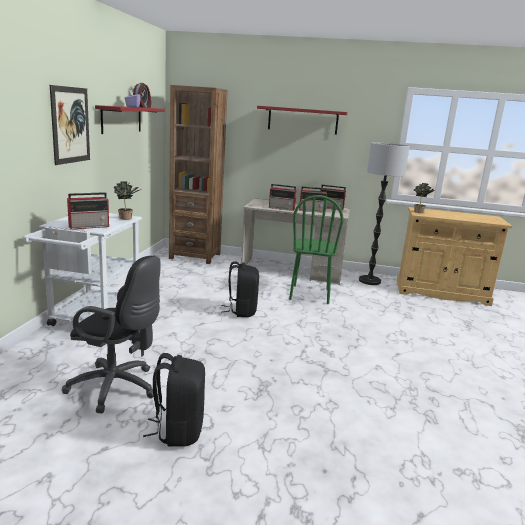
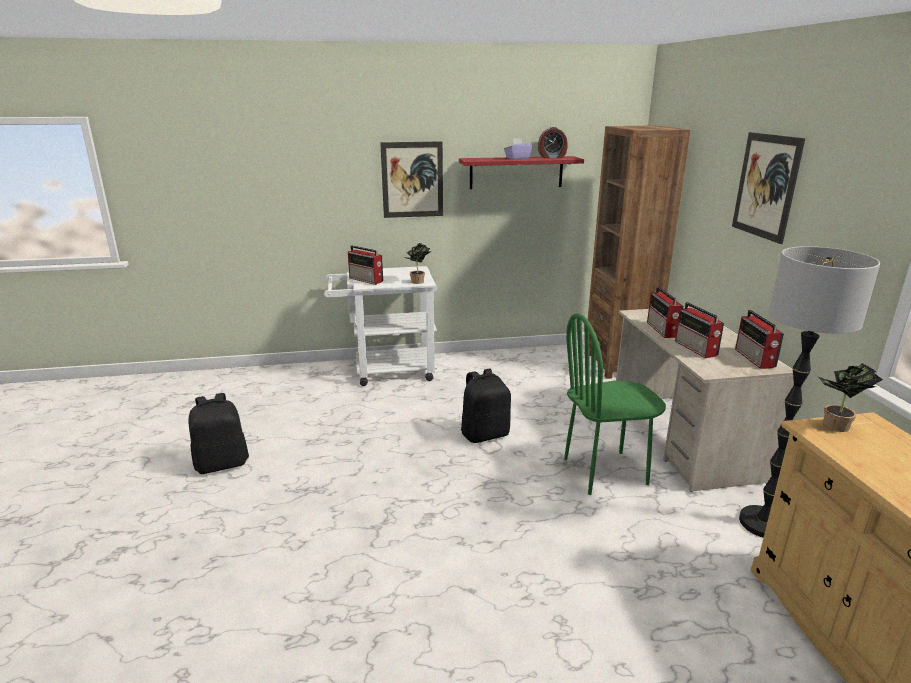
camera: 70 degrees right, 5 degrees up
black office chair [62,255,161,413] -> none
red shelf [257,106,348,135] -> picture [732,132,805,244]

